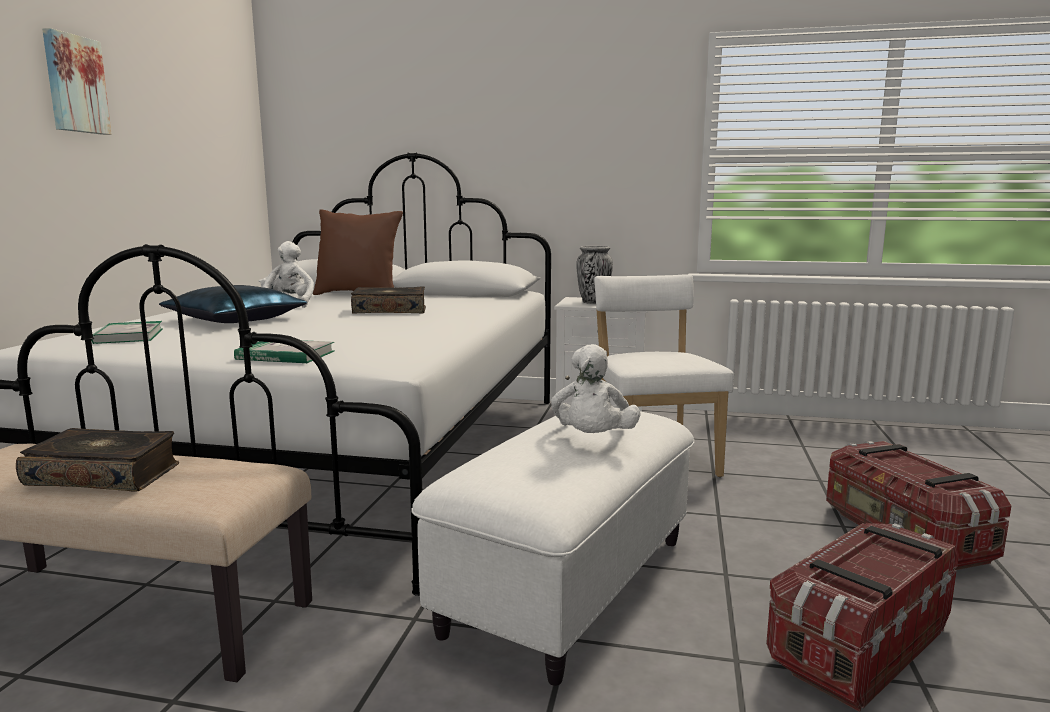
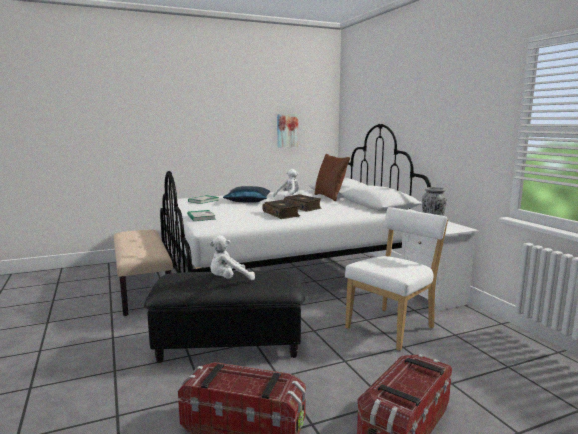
camera: 55 degrees right, 0 degrees up
book [16,428,179,492] -> book moved to [262,200,300,219]
picture [42,28,112,135] -> picture moved to [277,114,298,147]
white ottoman [411,407,694,686] -> black ottoman [144,270,305,363]

